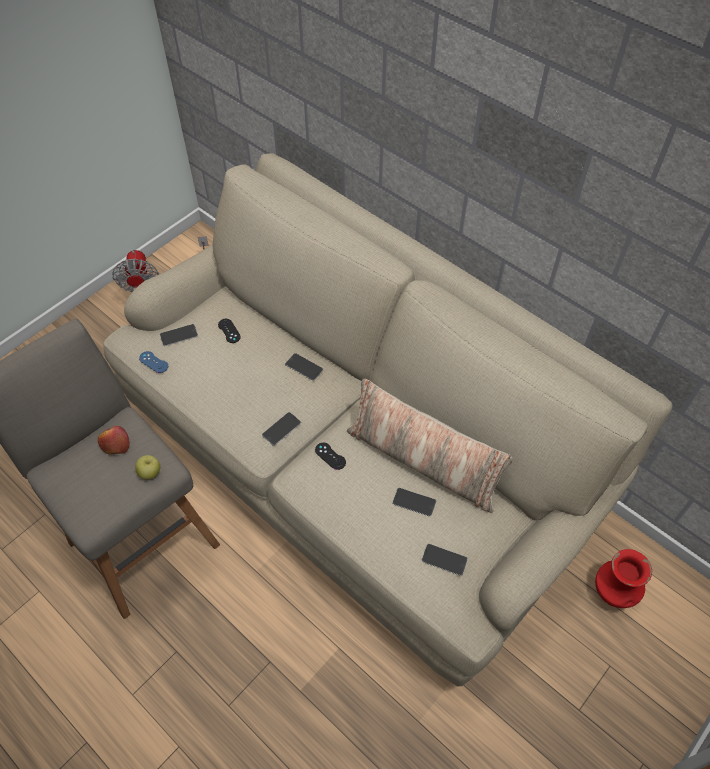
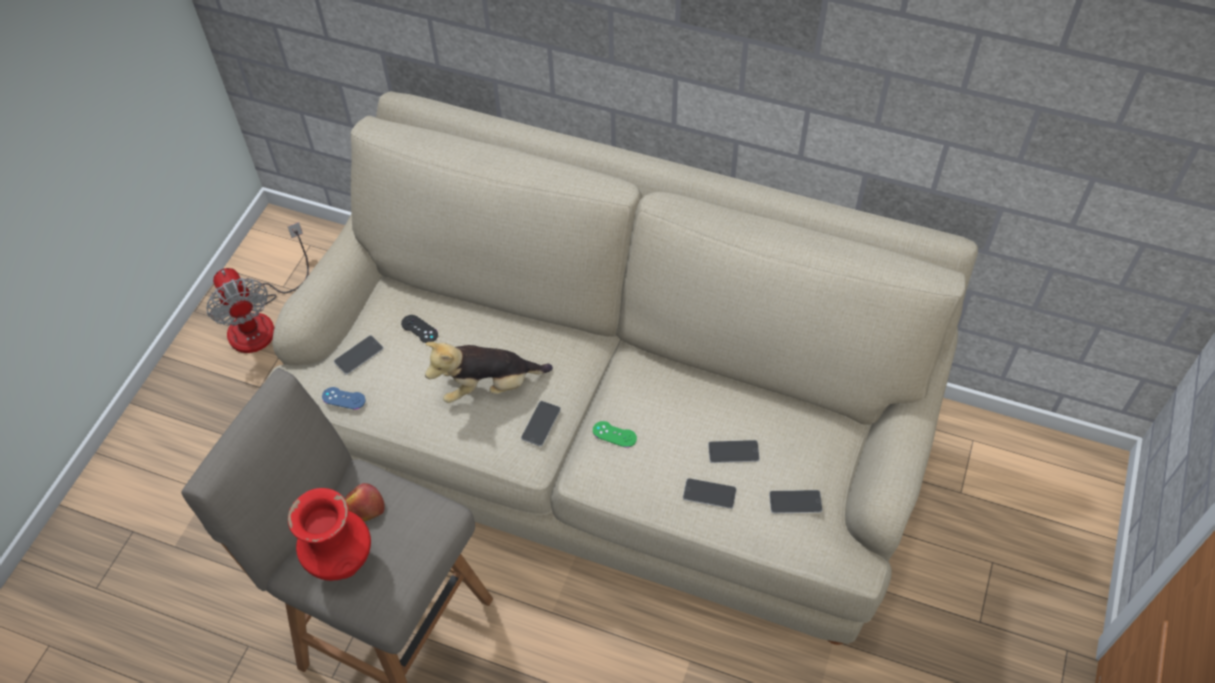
camera: 20 degrees left, 0 degrees up
apple [135,455,160,480] -> none
phone [285,353,323,381] -> phone moved to [683,478,736,509]
black game controller [315,443,346,470] -> green game controller [593,421,637,448]
pillow [347,379,513,513] -> none
red vase [595,549,652,608] -> red vase moved to [288,488,371,581]
none -> plush toy [425,341,553,403]

